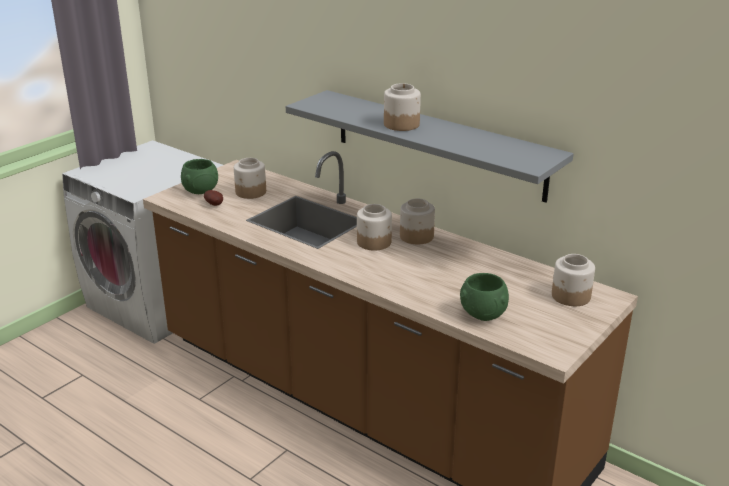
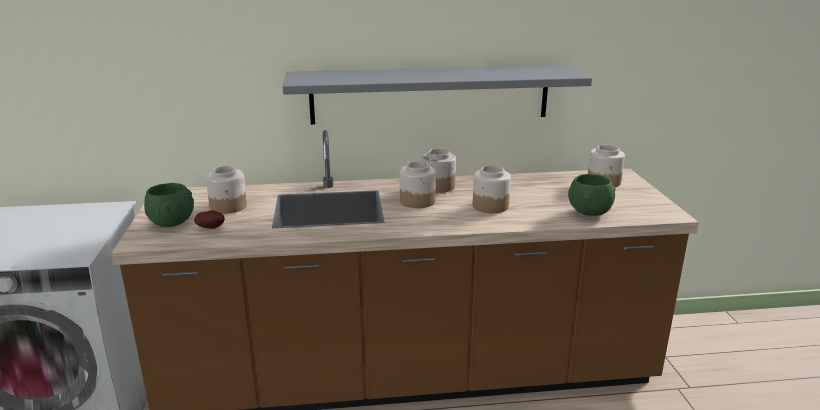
camera: 45 degrees left, 5 degrees down
jar [384,83,421,131] -> jar moved to [473,165,511,213]

